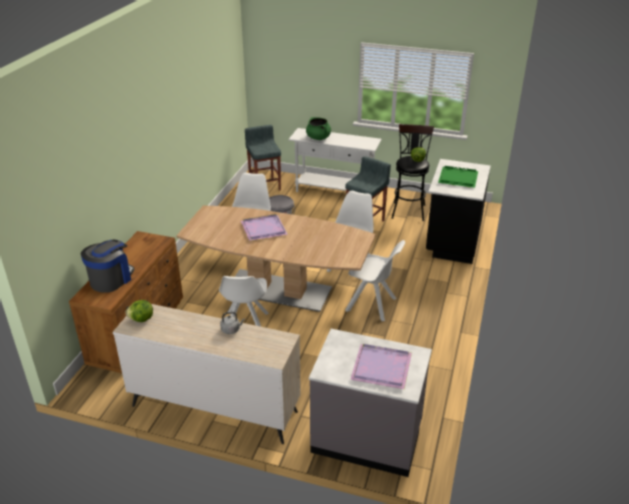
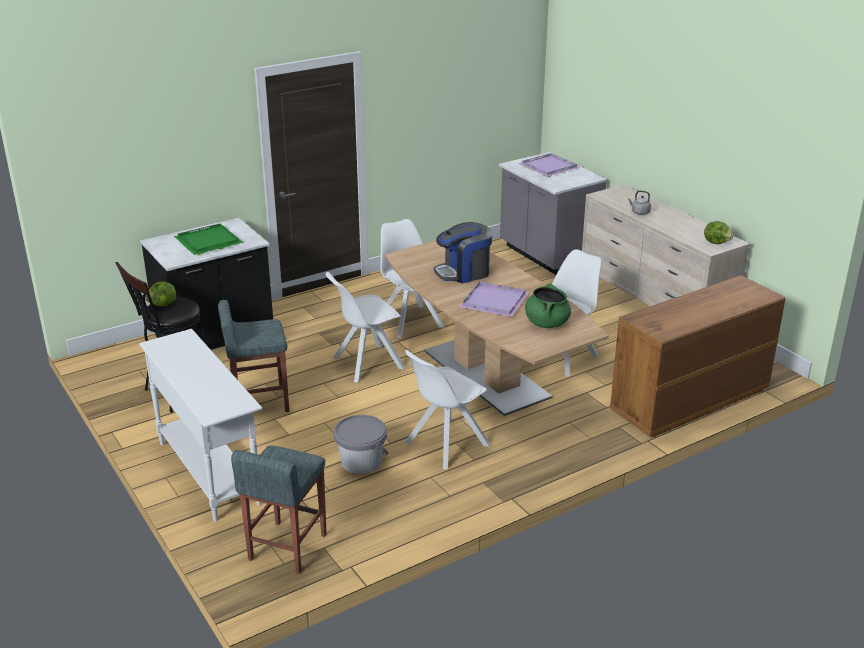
camera: 140 degrees left, 5 degrees down
coffee machine [81,240,134,293] -> coffee machine moved to [434,222,492,283]
green cooking pot [306,117,331,140] -> green cooking pot moved to [525,283,571,328]

